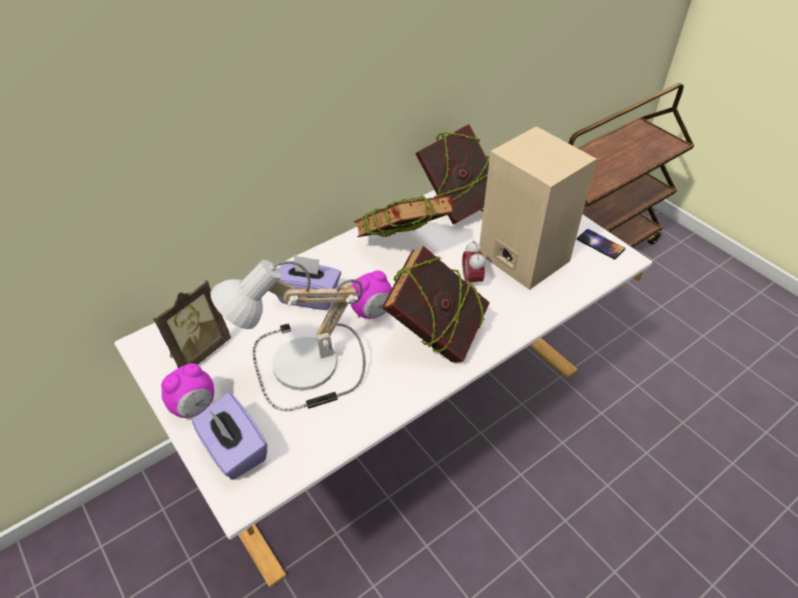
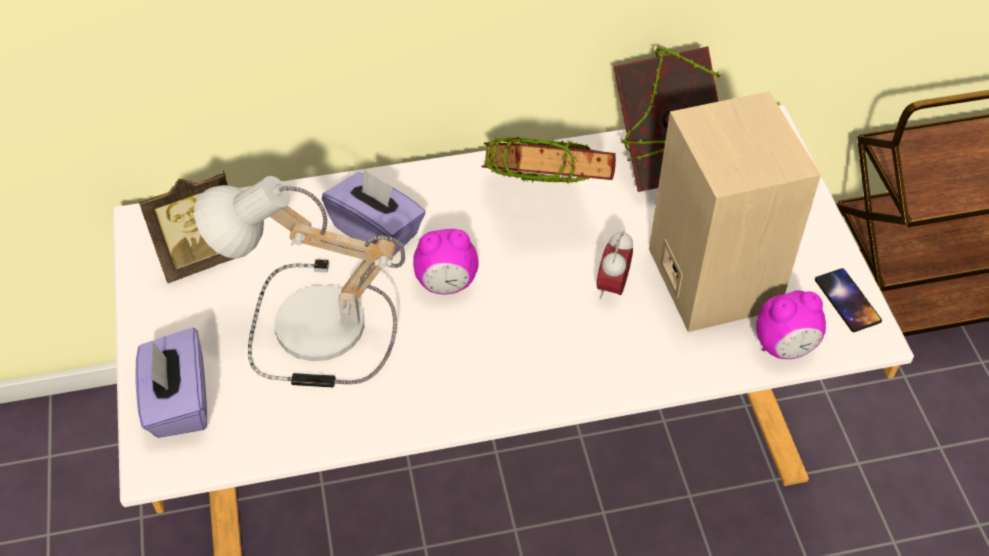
camera: 25 degrees right, 5 degrees up
alarm clock [161,363,214,418] -> alarm clock moved to [756,290,826,359]
book [382,246,490,363] -> none

